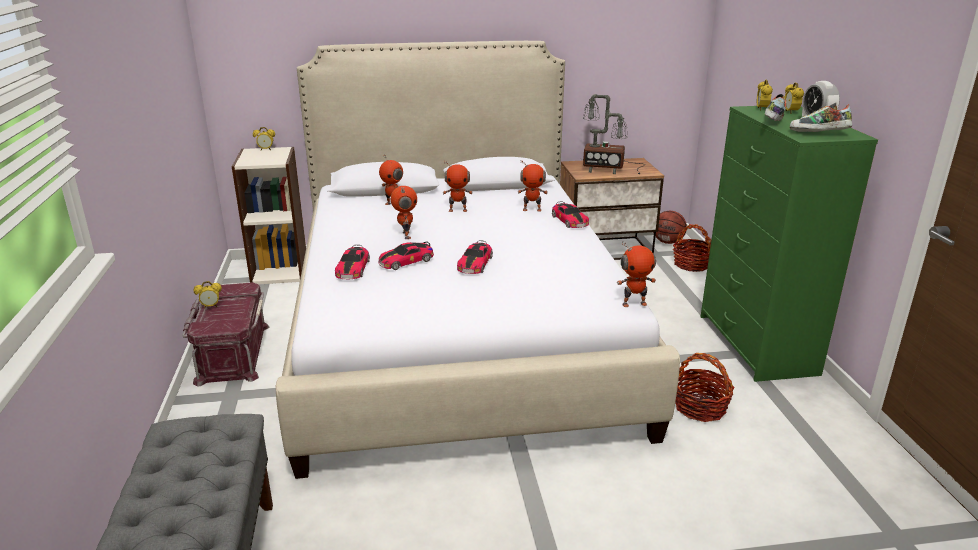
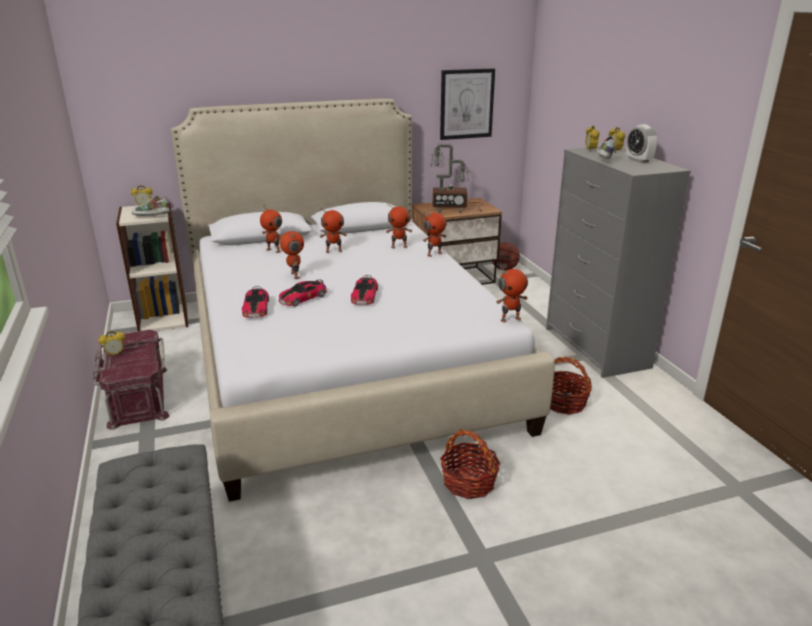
camera: 10 degrees left, 0 degrees up
toy car [552,201,589,228] -> toy robot [423,211,446,257]
basket [673,224,711,272] -> basket moved to [440,429,501,499]
green dresser [700,106,878,382] -> grey dresser [546,147,691,378]
shoe [790,103,852,132] -> shoe moved to [132,196,170,216]
none -> picture [440,68,495,140]

